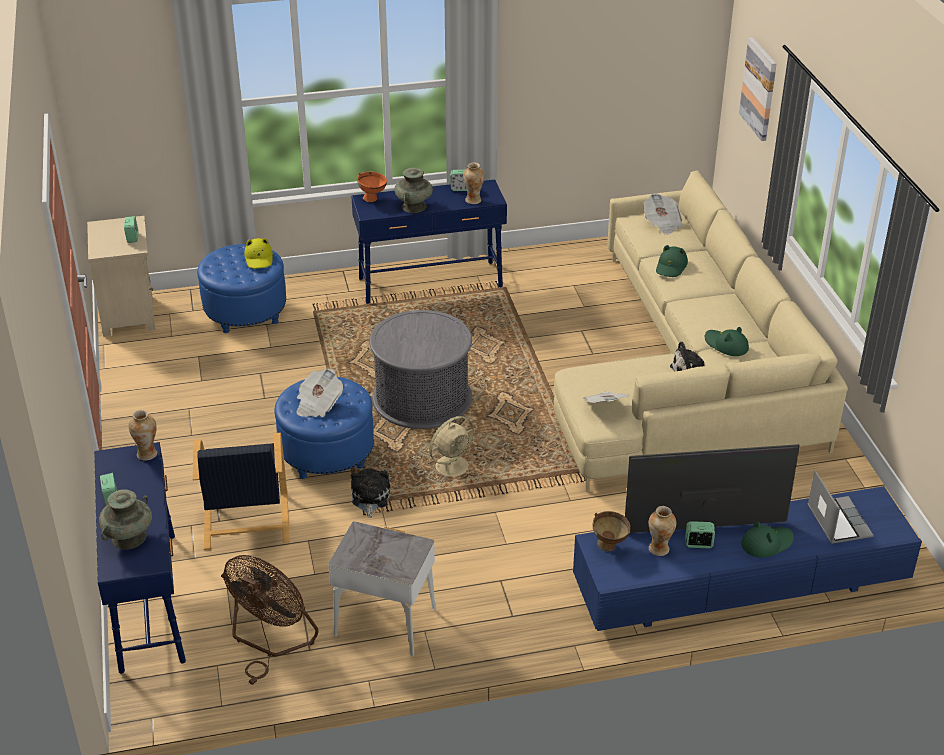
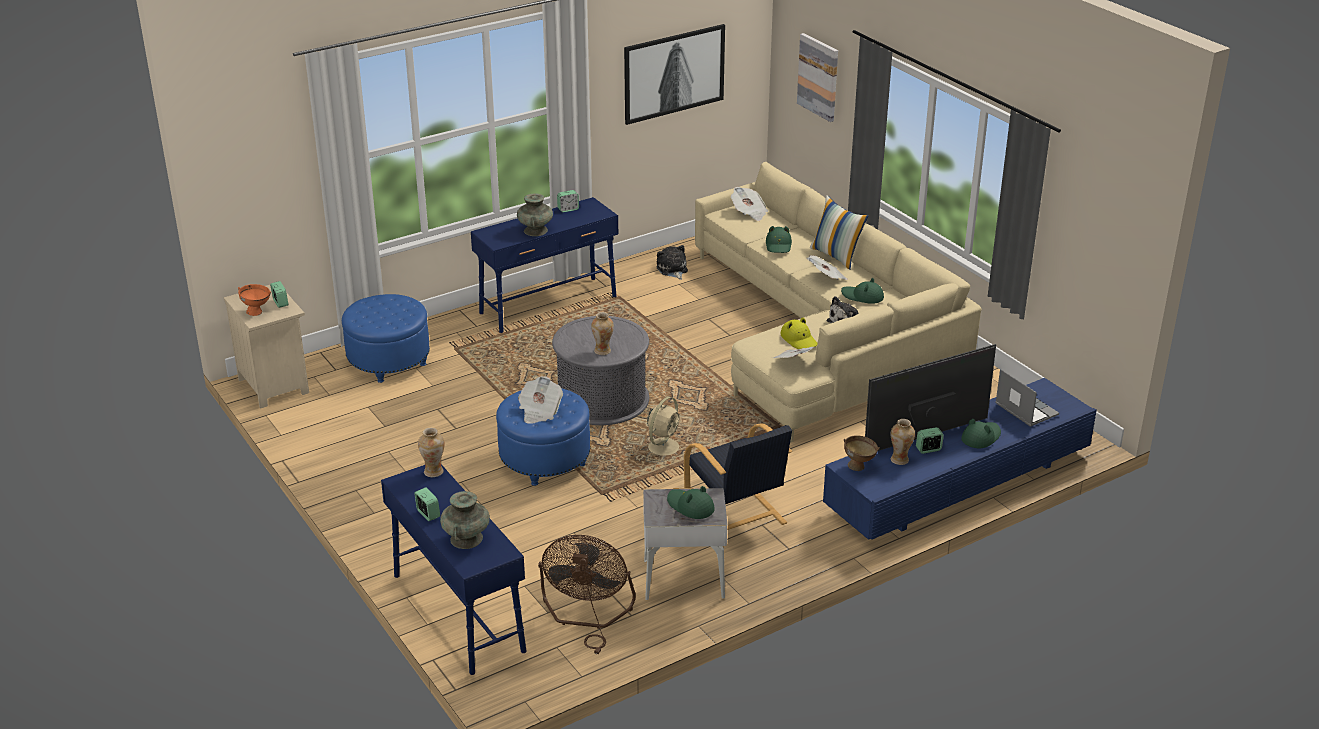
camera: 20 degrees left, 5 degrees down
black armchair [193,433,290,550] -> black armchair moved to [684,423,792,530]
yellow hat [244,238,273,269] -> yellow hat moved to [780,318,817,349]
plush toy [351,469,390,518] -> plush toy moved to [657,245,688,280]
orange bowl [357,172,387,202] -> orange bowl moved to [238,284,271,316]
vase [463,162,485,204] -> vase moved to [591,312,614,355]
none -> picture [624,24,725,125]
none -> green hat [667,486,715,519]
none -> newspaper [807,255,848,280]
none -> pillow [810,195,868,270]

